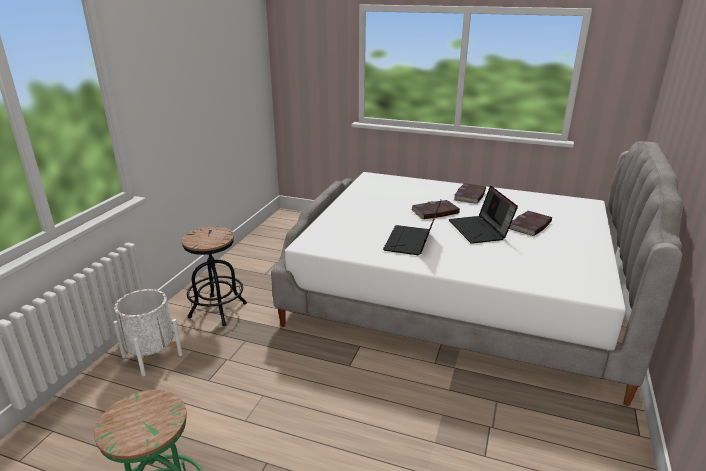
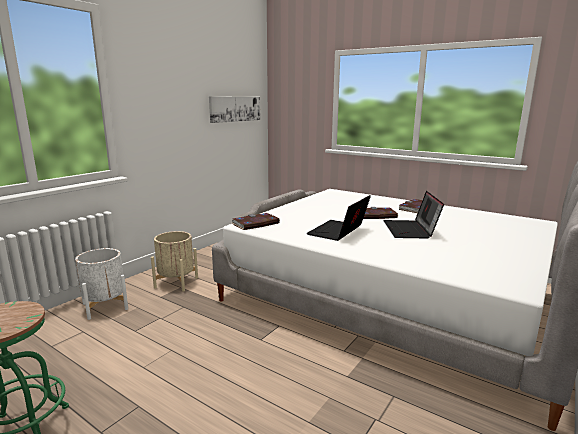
camera: 15 degrees right, 10 degrees down
black stool [182,226,247,326] -> beige planter [151,231,198,292]
book [509,211,552,236] -> book moved to [232,213,280,230]
none -> picture [209,96,260,123]

